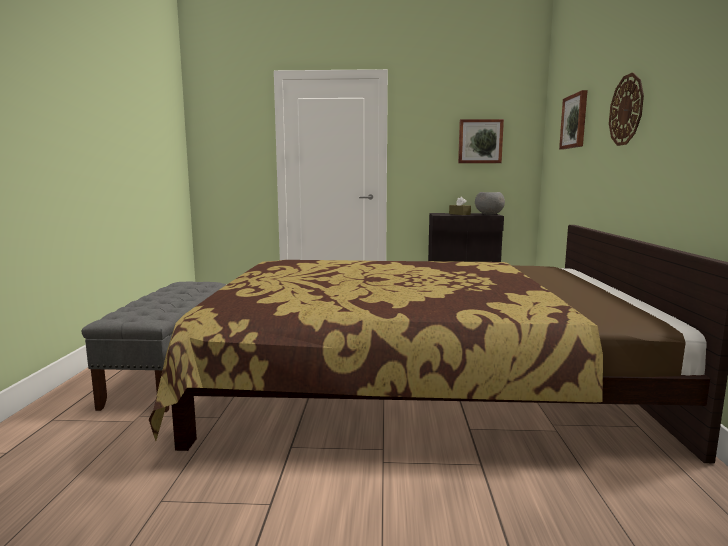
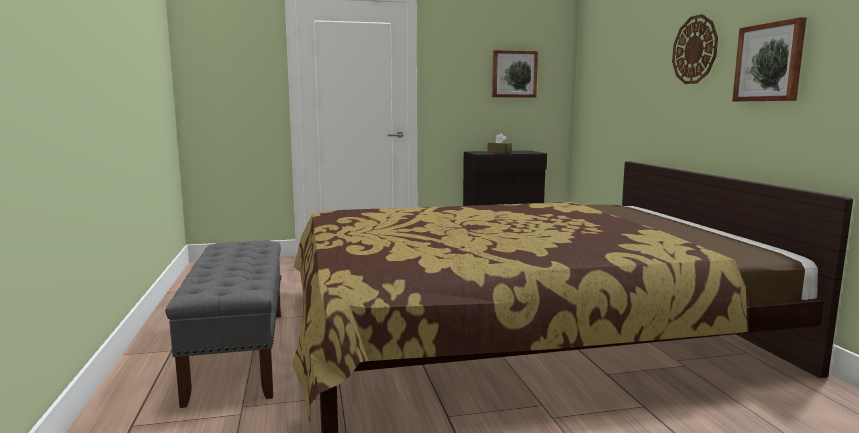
camera: 15 degrees left, 0 degrees up
grey bowl [475,192,505,215] -> none
picture [559,90,588,149] -> picture moved to [732,17,806,101]

